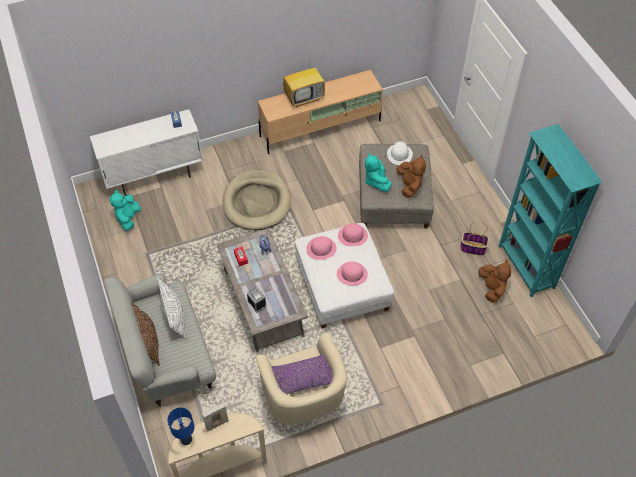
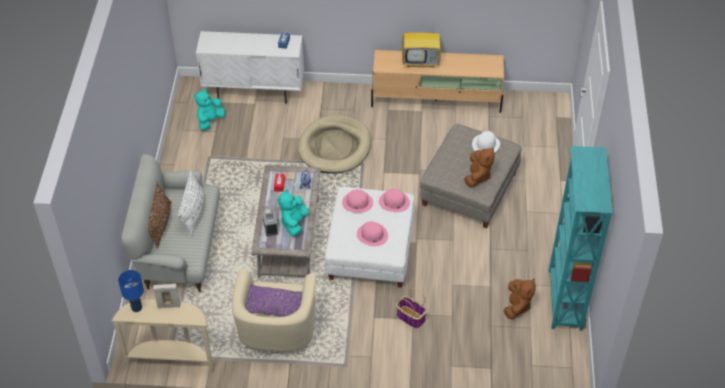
camera: 25 degrees right, 5 degrees down
turquoise plush toy [365,153,392,192] -> turquoise plush toy moved to [278,189,309,236]
basket [460,222,489,256] -> basket moved to [396,288,427,328]

